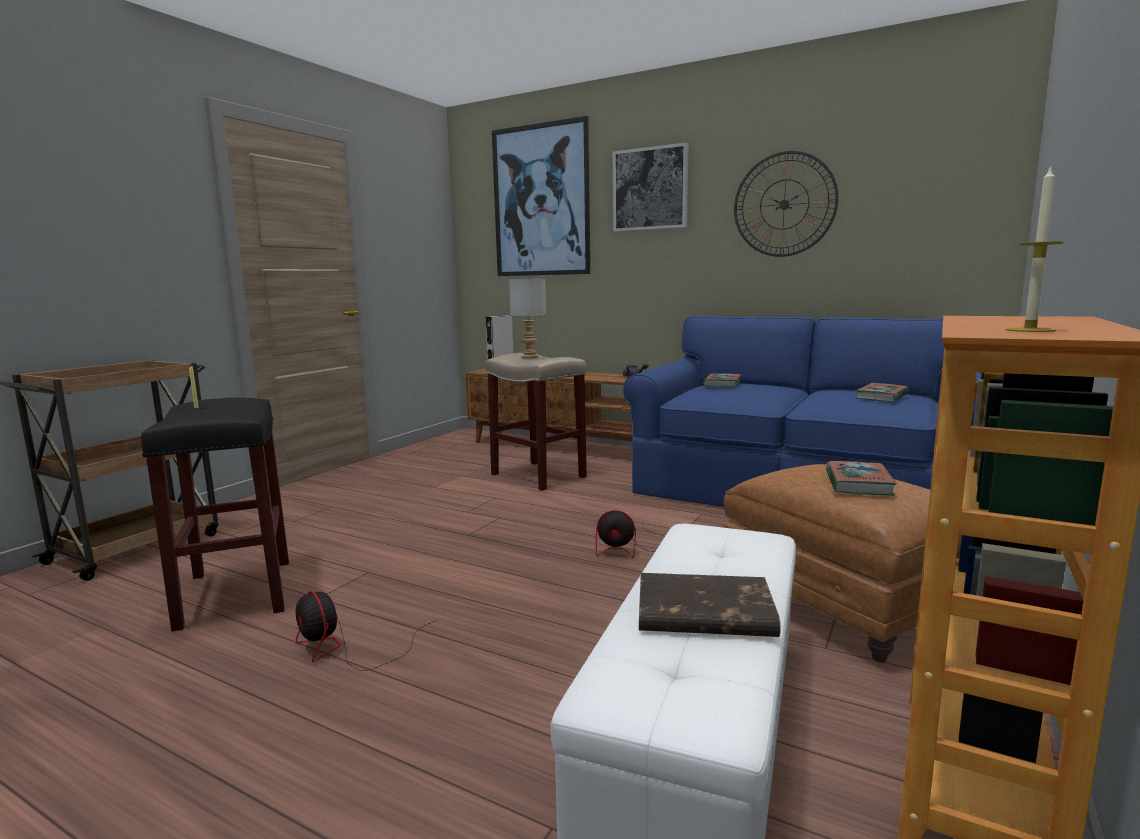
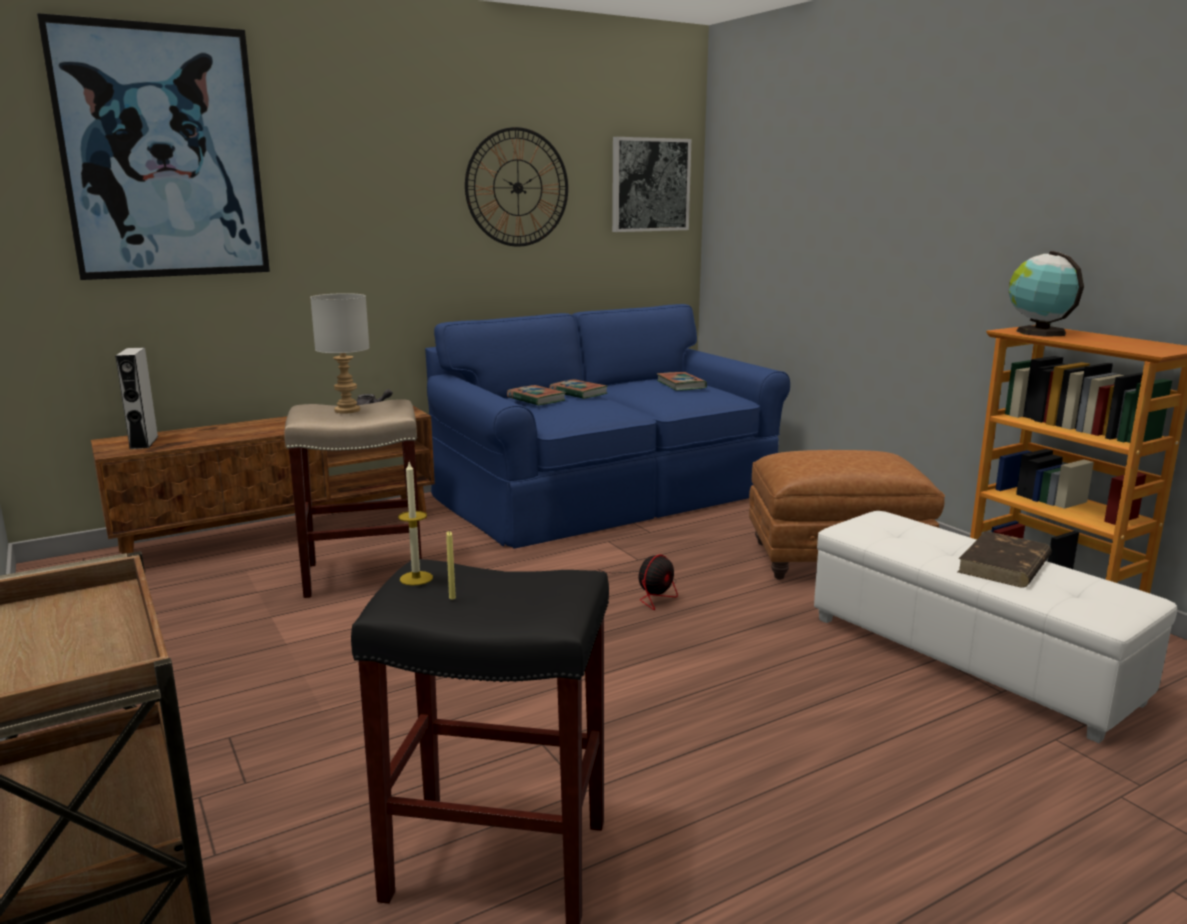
camera: 60 degrees left, 5 degrees up
fan [296,591,438,671] -> none
picture [613,142,689,232] -> picture moved to [612,137,691,232]
book [826,461,897,496] -> book moved to [549,379,607,399]
candle [1005,165,1064,332] -> candle moved to [398,462,433,586]
none -> globe [1009,251,1084,337]

